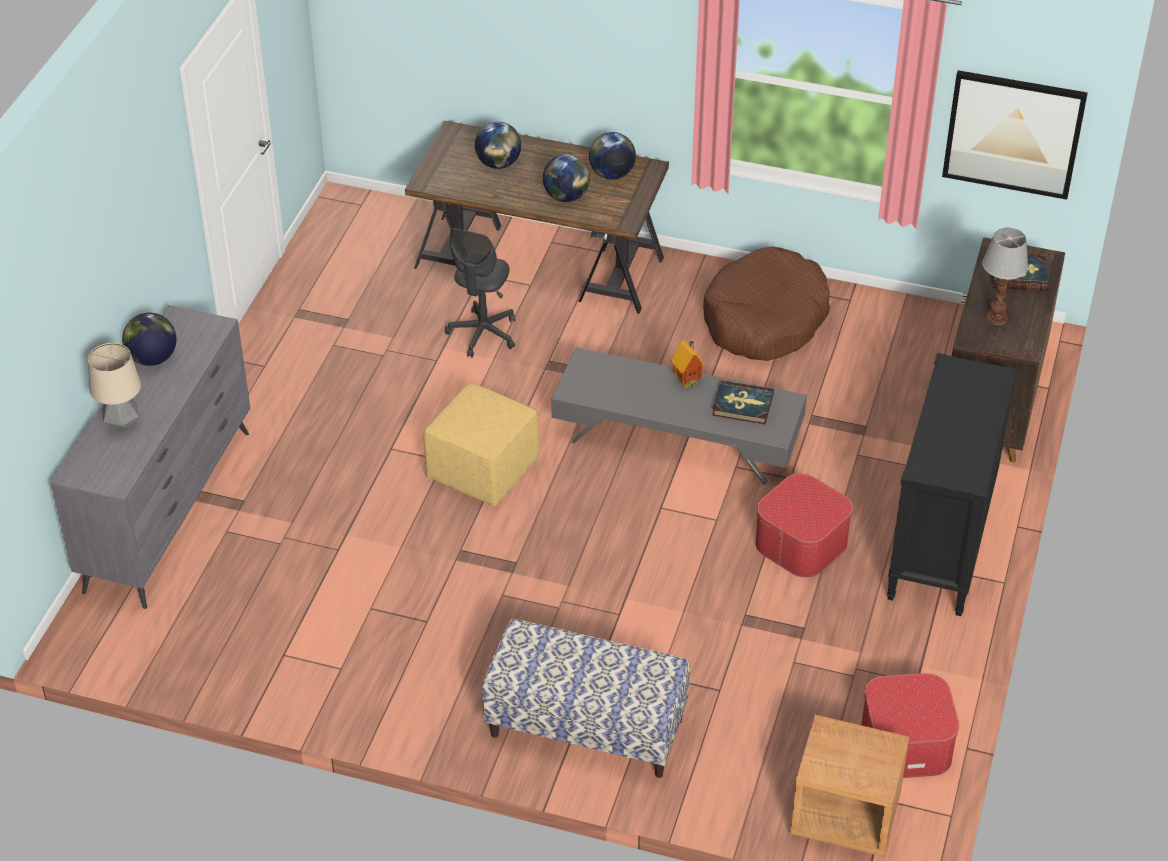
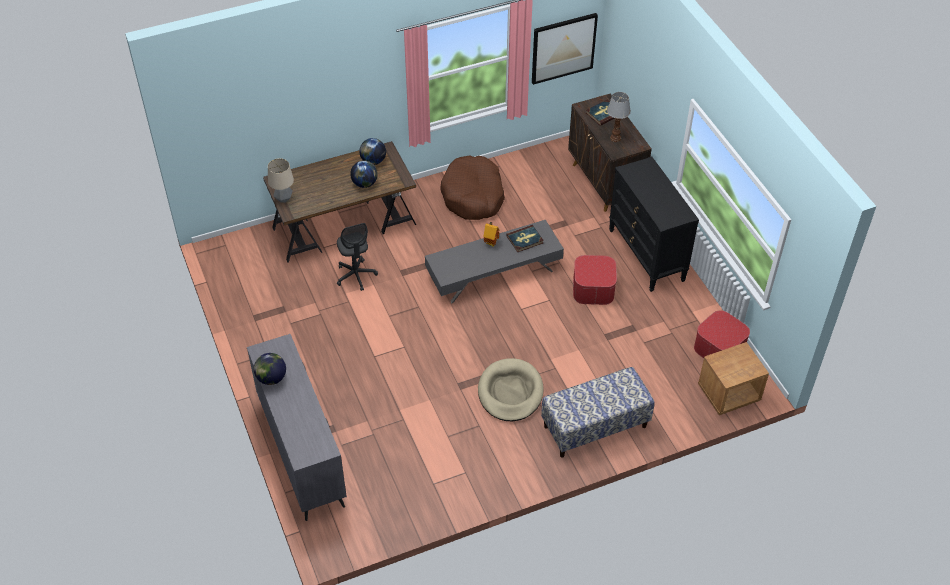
camera: 40 degrees left, 5 degrees up
table lamp [88,343,141,431] -> table lamp moved to [268,158,294,203]
yellow ottoman [423,382,540,506] -> none
globe [475,122,521,169] -> none
none -> beige dog bed [478,358,544,421]

